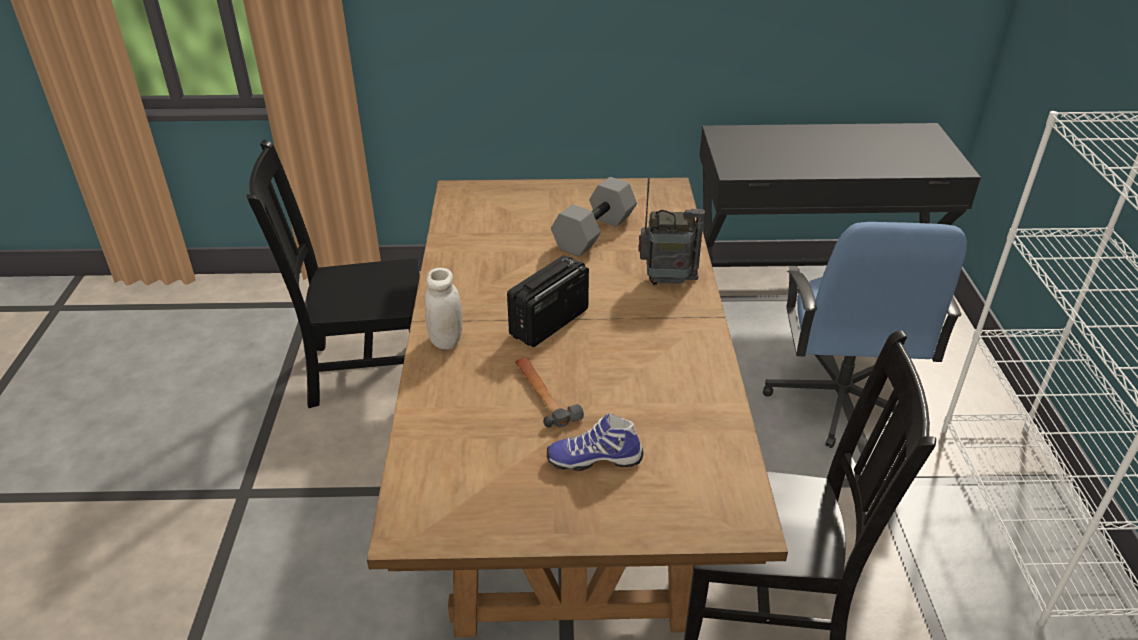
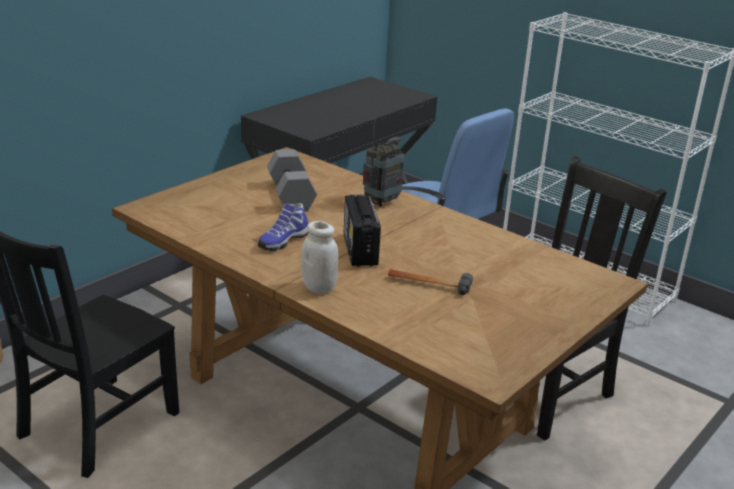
camera: 50 degrees left, 10 degrees down
shoe [547,414,643,471] -> shoe moved to [258,203,309,251]

